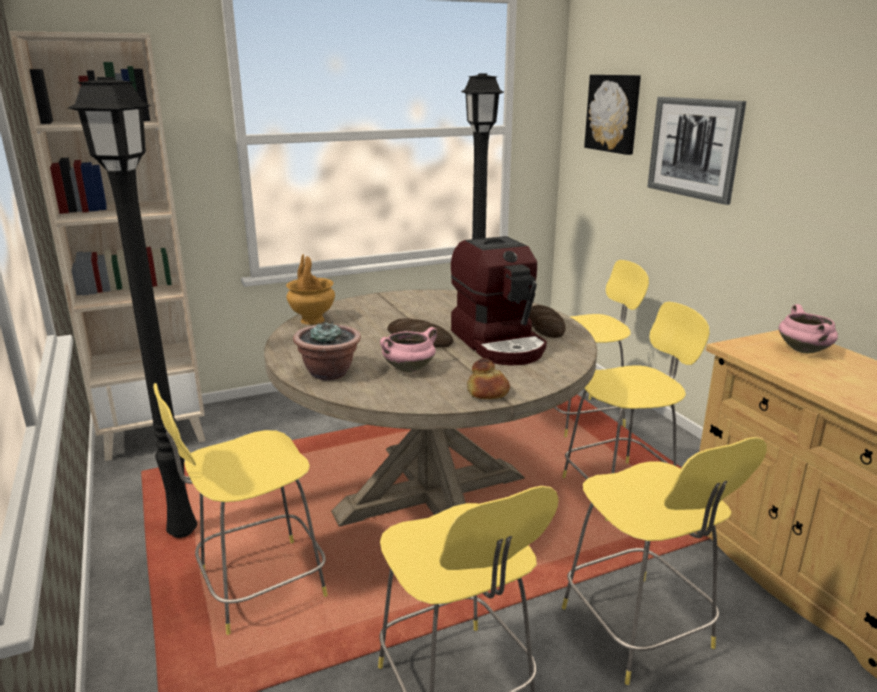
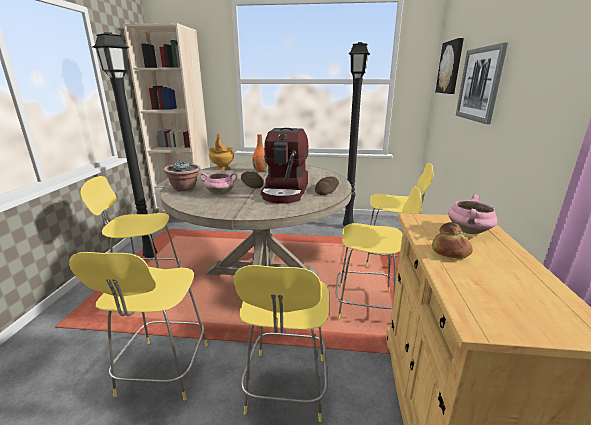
camera: 30 degrees right, 0 degrees up
bread [467,358,510,399] -> bread moved to [432,222,473,259]
none -> orange vase [252,134,268,172]

